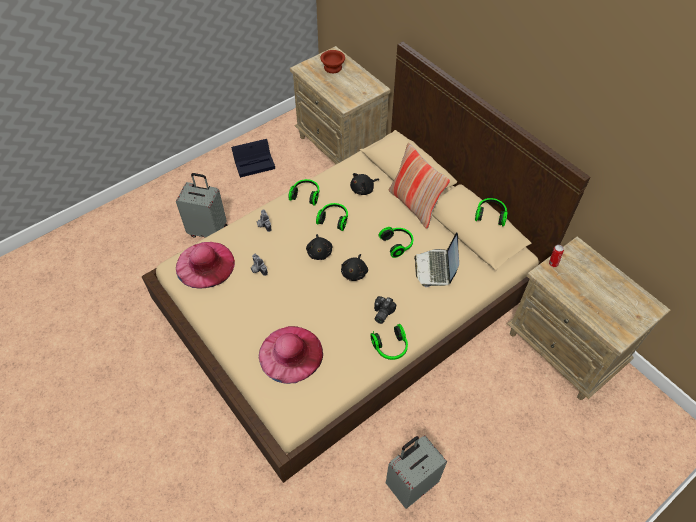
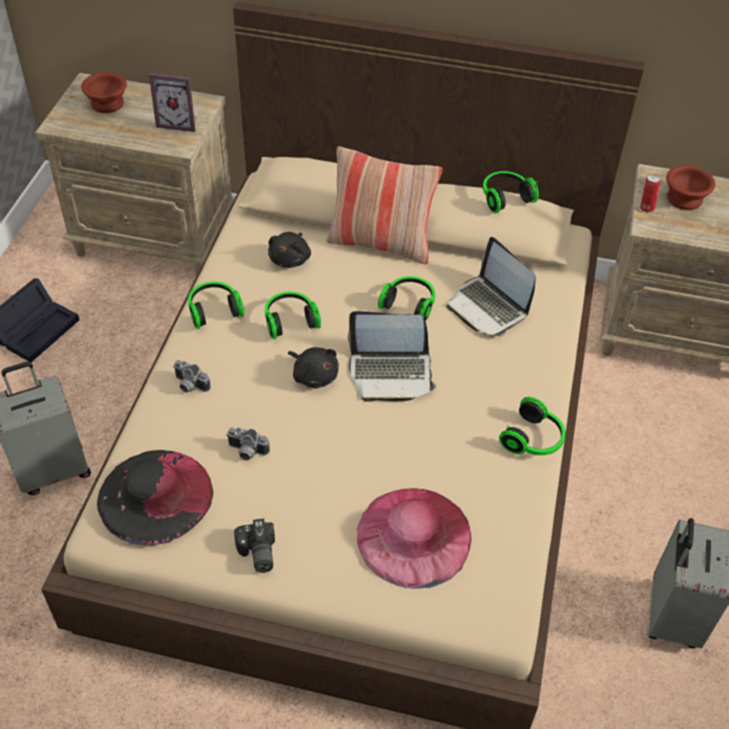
camera: 40 degrees left, 5 degrees down
pink hat [176,242,235,289] -> black hat [97,450,213,546]
black plush toy [341,254,368,281] -> laptop [348,311,436,402]
camera [374,296,396,324] -> camera moved to [234,519,275,573]
none -> picture frame [149,73,196,132]
none -> brown bowl [666,165,715,210]

